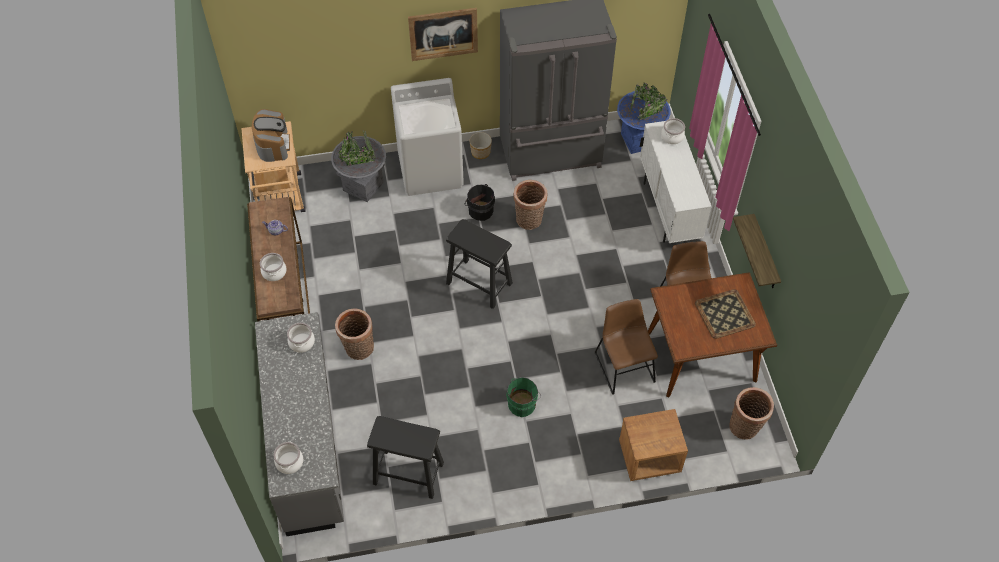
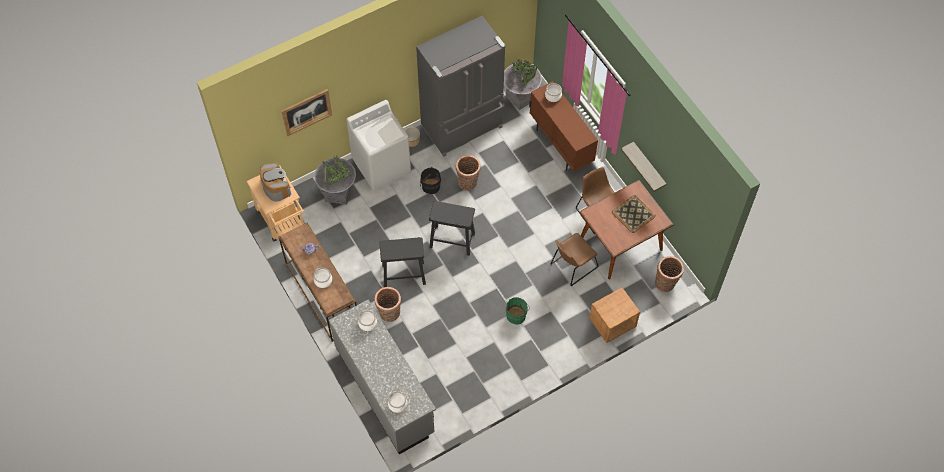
camera: 20 degrees left, 5 degrees up
black stool [367,416,444,499] -> black stool moved to [379,237,426,287]
picture [408,8,478,61] -> picture moved to [281,89,332,136]
brown chair [595,299,658,395] -> brown chair turned 90 degrees counterclockwise [550,233,599,286]
blue planter [617,83,670,154] -> grey planter [504,60,542,110]
white cabinet [640,121,712,243] -> brown cabinet [529,81,598,172]

